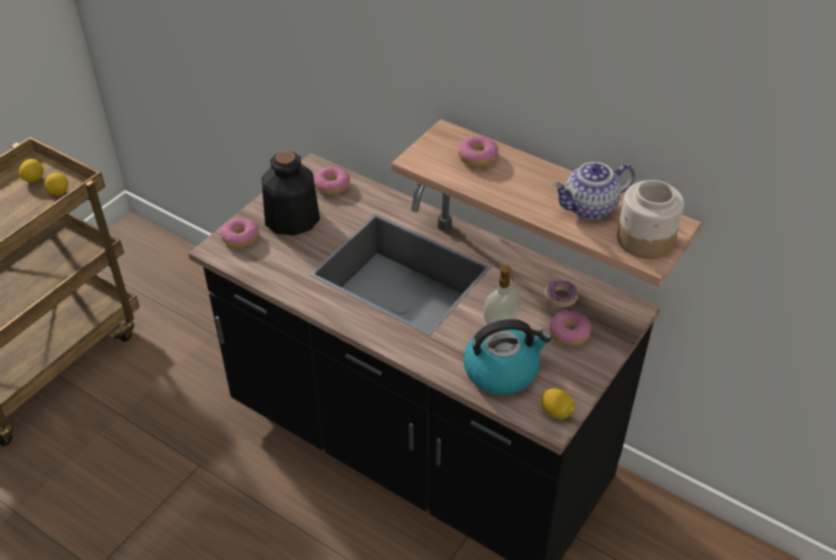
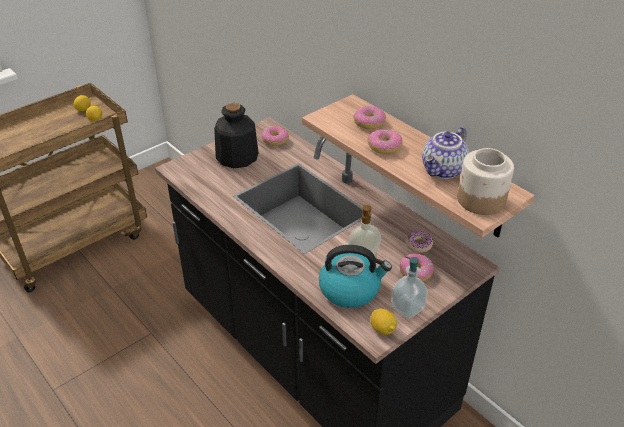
camera: 15 degrees right, 5 degrees down
donut [220,218,259,248] -> donut moved to [368,129,403,154]
teapot [552,162,635,220] -> teapot turned 45 degrees counterclockwise [422,127,469,179]
none -> soap dispenser [391,256,428,318]

